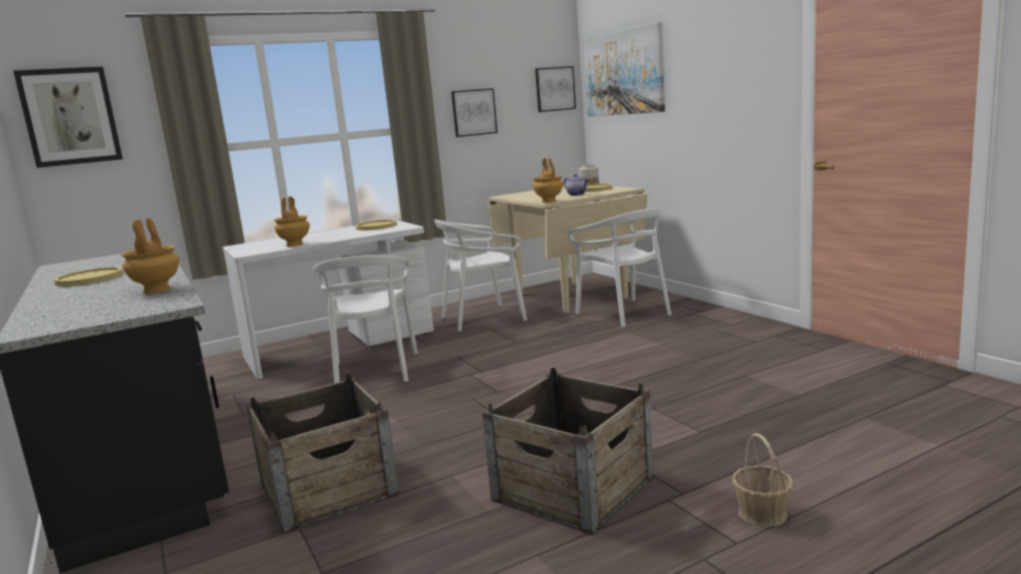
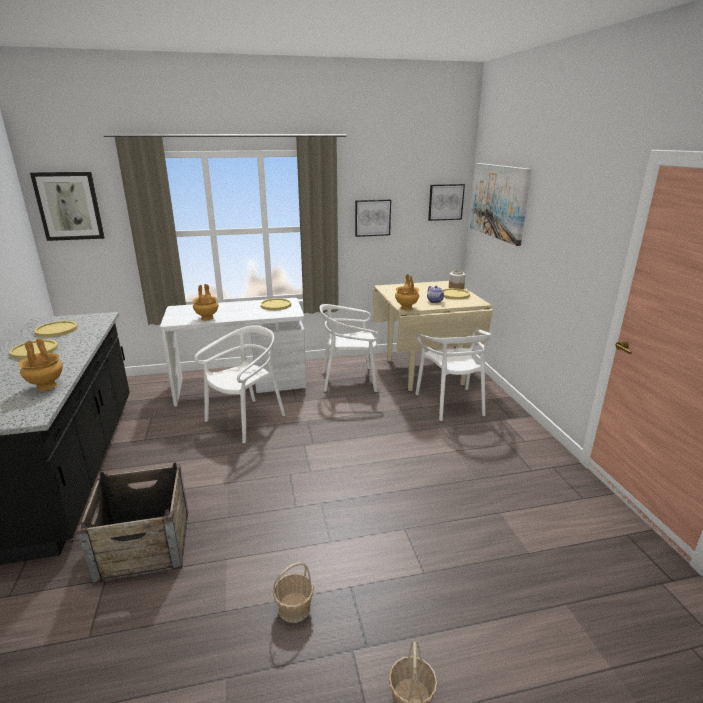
camera: 15 degrees right, 10 degrees up
white chair [313,255,418,383] -> white chair turned 150 degrees counterclockwise [195,325,285,443]
crate [482,368,654,536] -> basket [273,562,314,623]
none -> yellow plate [34,321,78,337]

